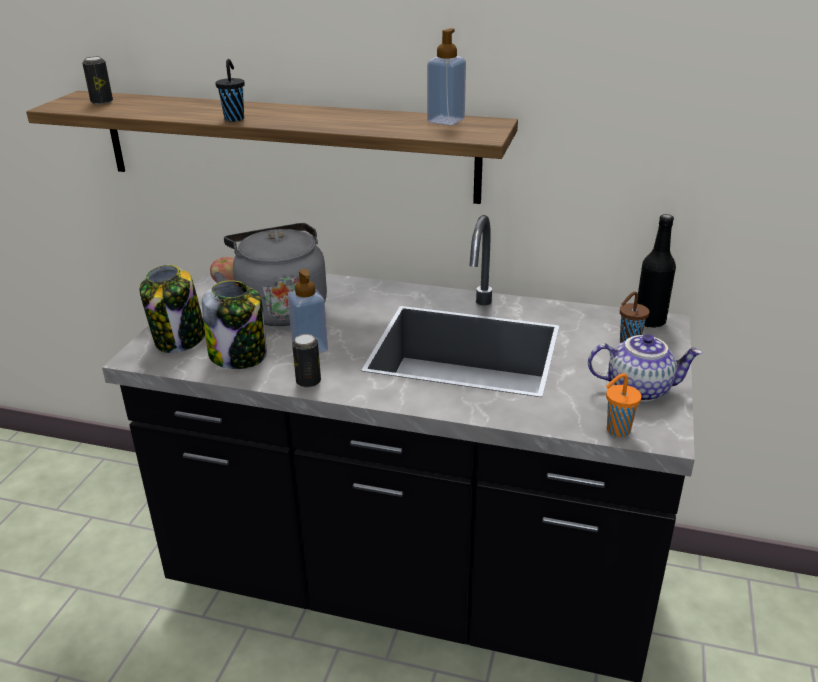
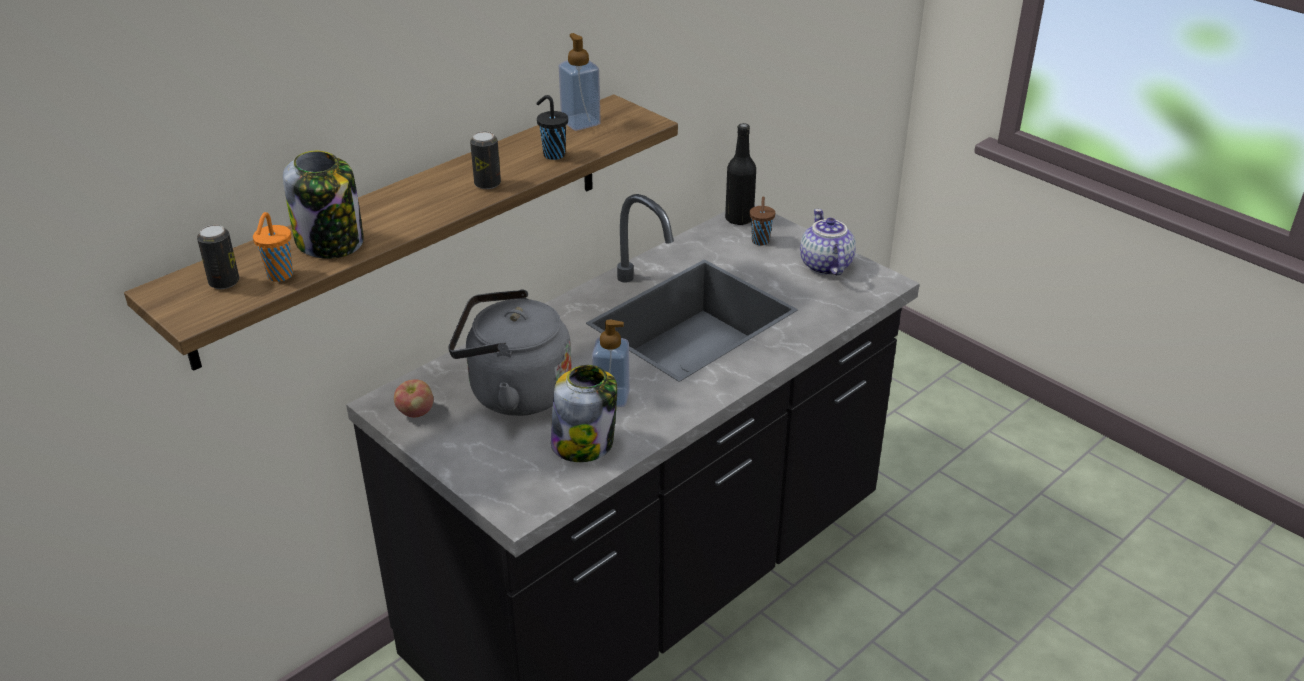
camera: 60 degrees left, 5 degrees up
jar [139,265,205,353] -> jar moved to [283,151,364,259]
black cup [215,59,245,122] -> black cup moved to [536,95,568,160]
can [292,334,321,388] -> can moved to [470,131,501,189]
teapot [588,334,703,402] -> teapot turned 45 degrees counterclockwise [800,209,856,275]
orange cup [606,373,642,437] -> orange cup moved to [253,212,293,282]

